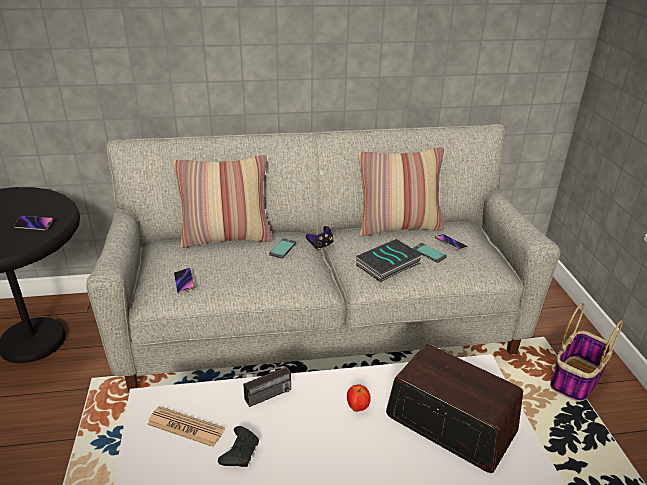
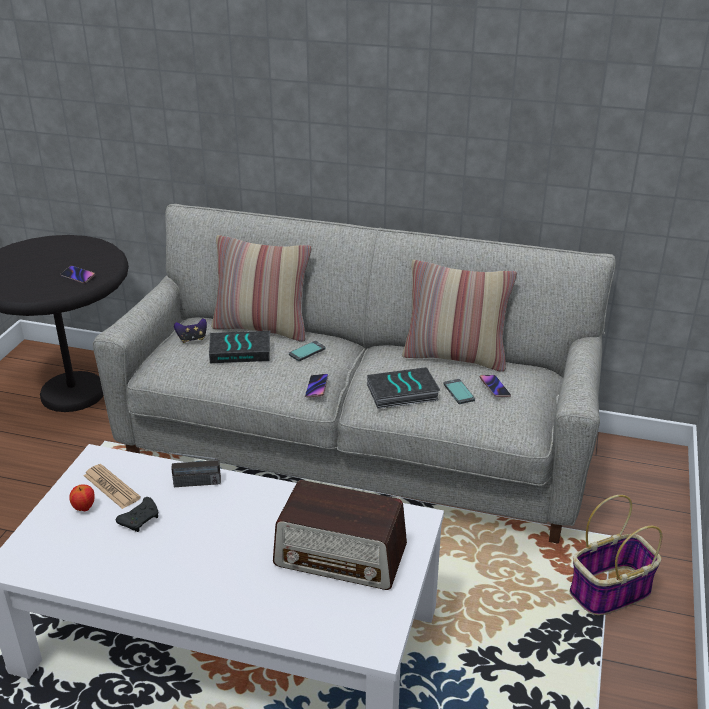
camera: 25 degrees right, 0 degrees up
phone [174,268,195,293] -> phone moved to [305,374,328,398]
game controller [306,226,334,251] -> game controller moved to [174,318,207,343]
apple [347,384,371,412] -> apple moved to [69,484,95,511]
radio [386,344,523,473] -> radio turned 135 degrees clockwise [273,480,407,590]
none -> book [209,331,270,363]

